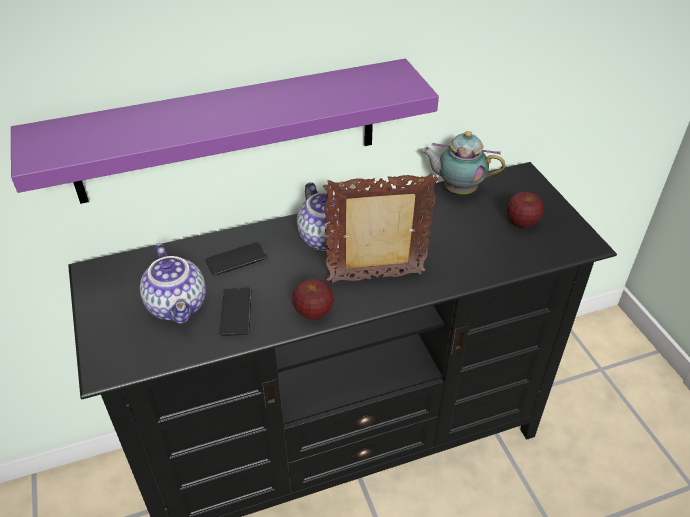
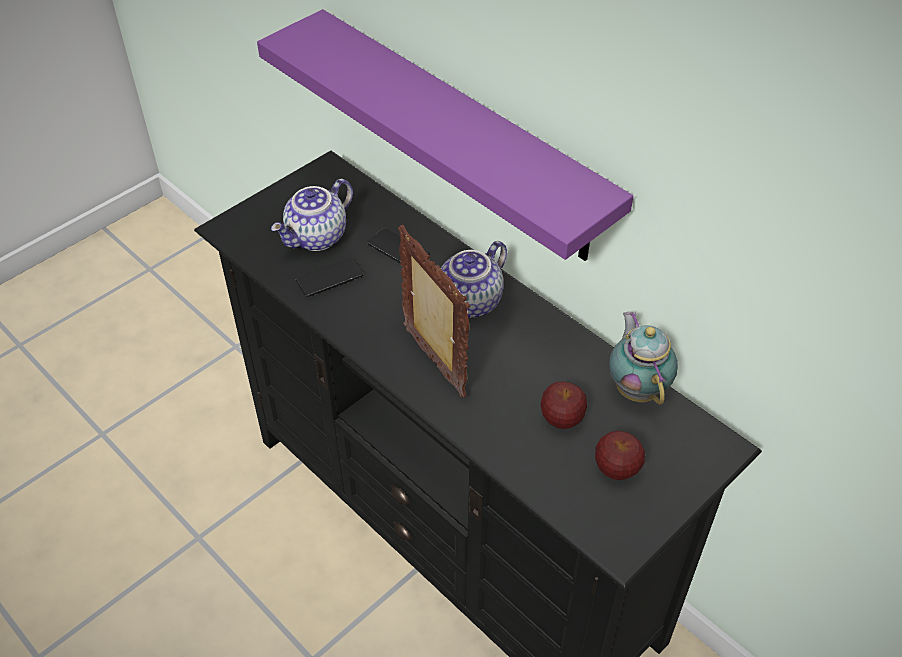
camera: 65 degrees right, 5 degrees up
apple [292,279,334,320] -> apple moved to [540,382,587,429]

